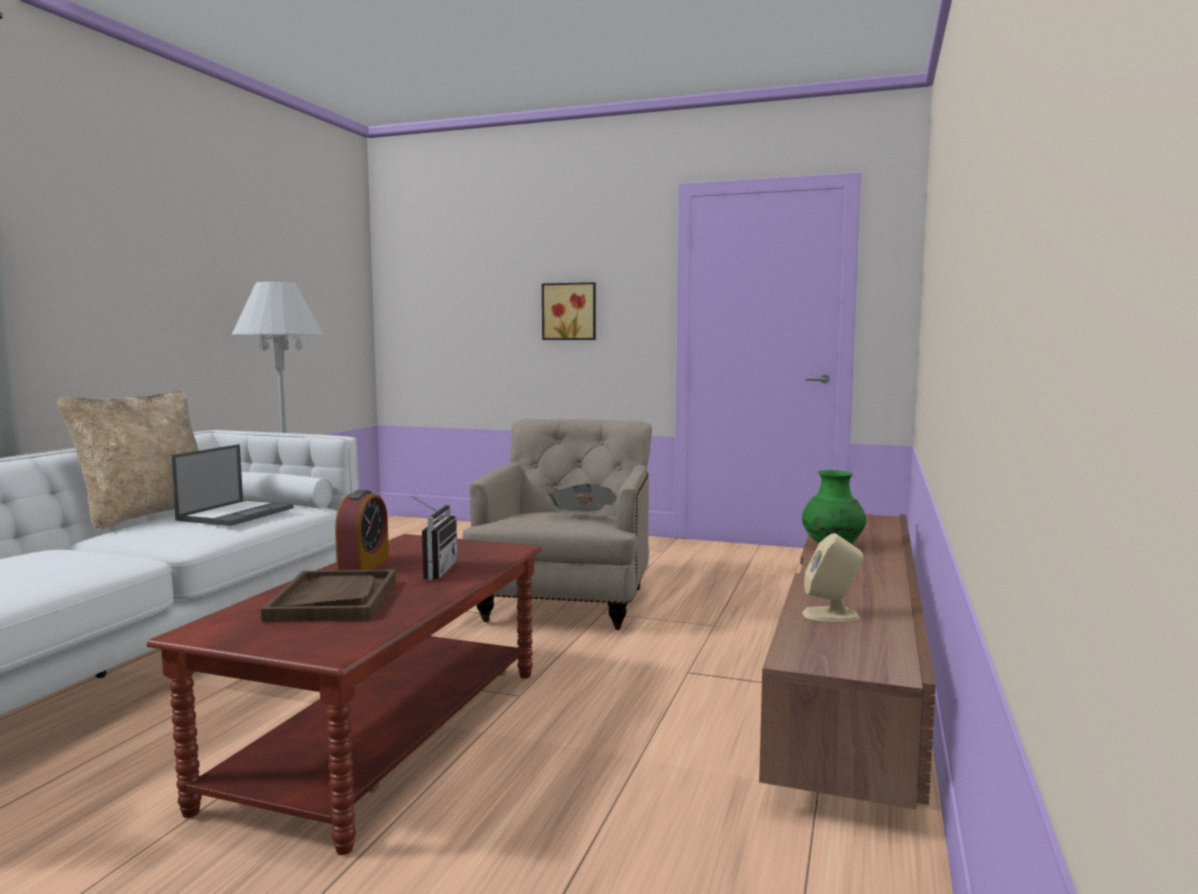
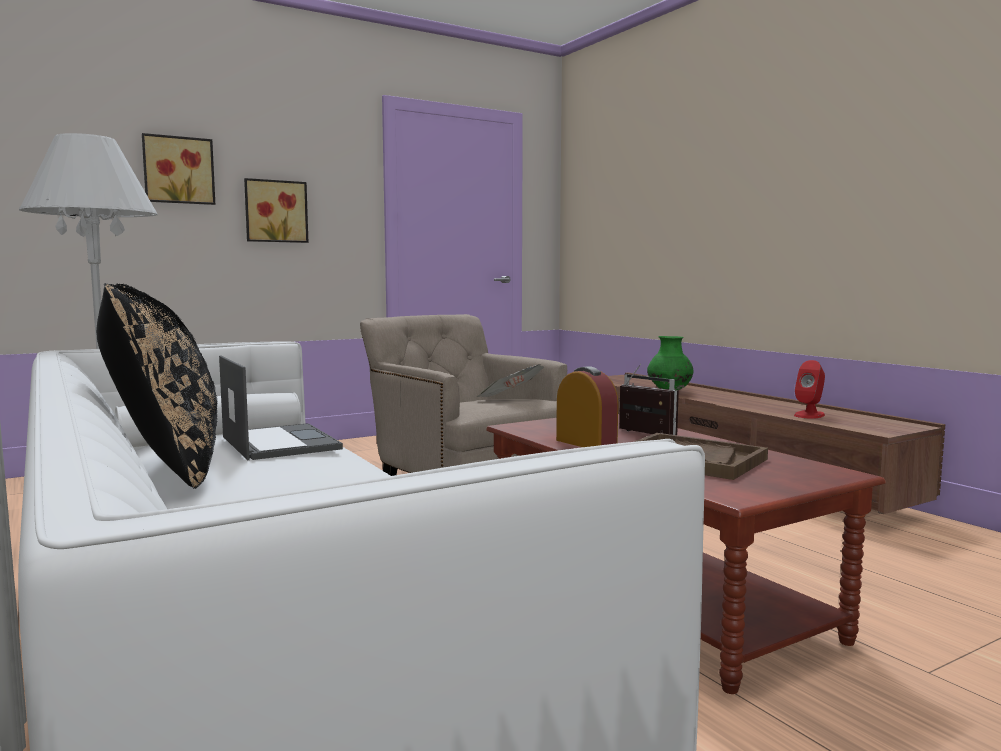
camera: 50 degrees left, 0 degrees up
beige pillow [56,391,199,530] -> black pillow [96,283,218,489]
beige speaker [802,533,864,622] -> red speaker [794,360,825,419]
none -> picture [142,133,215,205]

